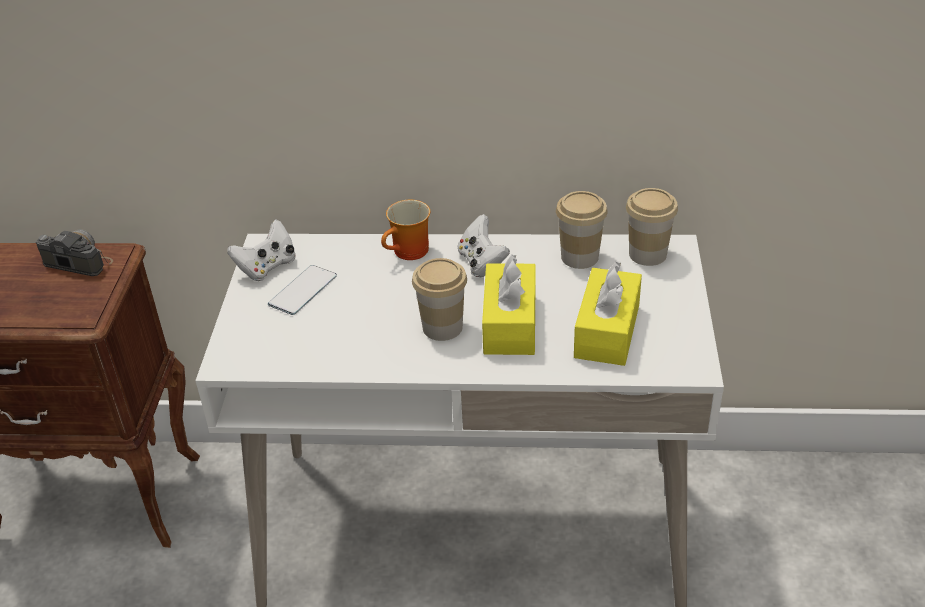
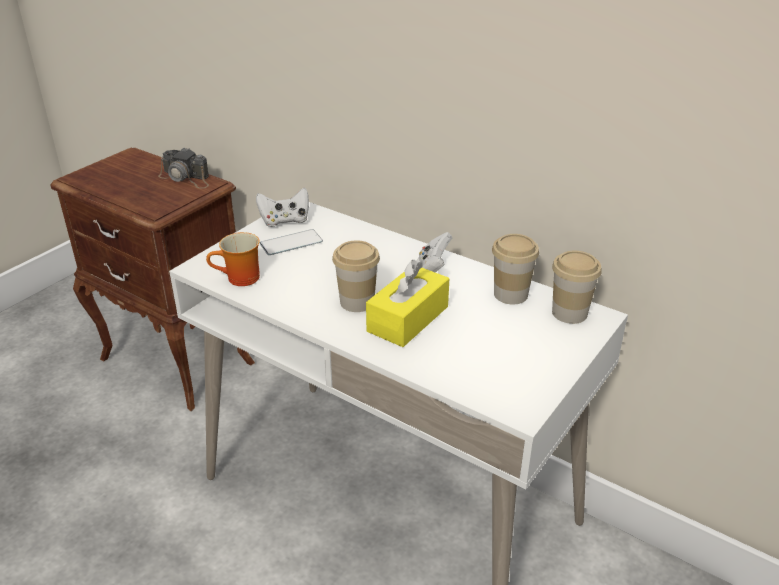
camera: 30 degrees right, 5 degrees down
camera [36,229,113,276] -> camera turned 150 degrees clockwise [158,147,209,188]
mug [381,200,430,260] -> mug moved to [206,232,260,286]
yellow tissue box [574,262,642,366] -> none

